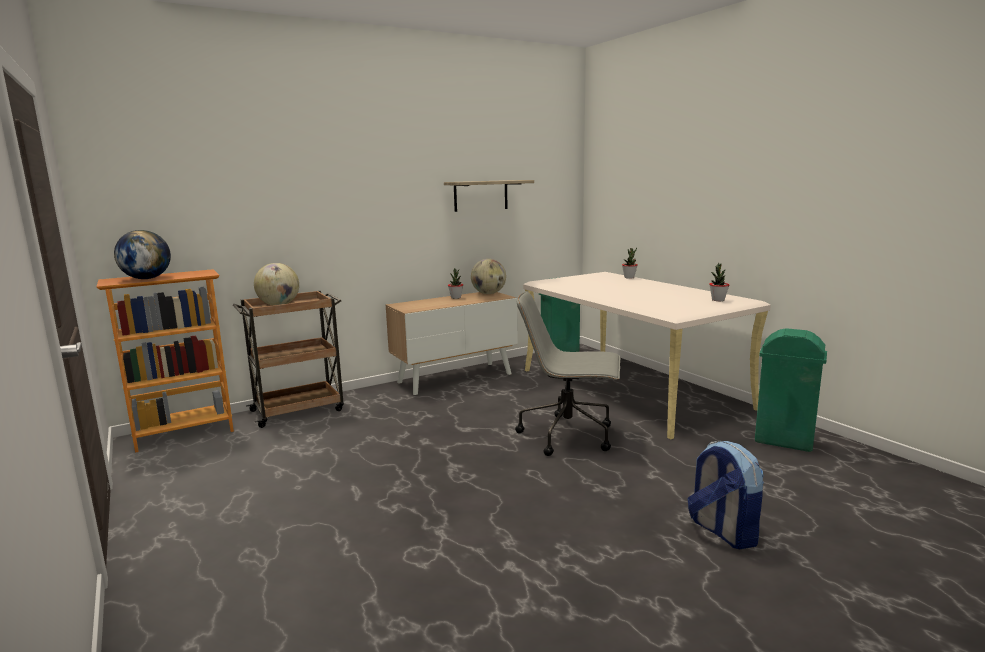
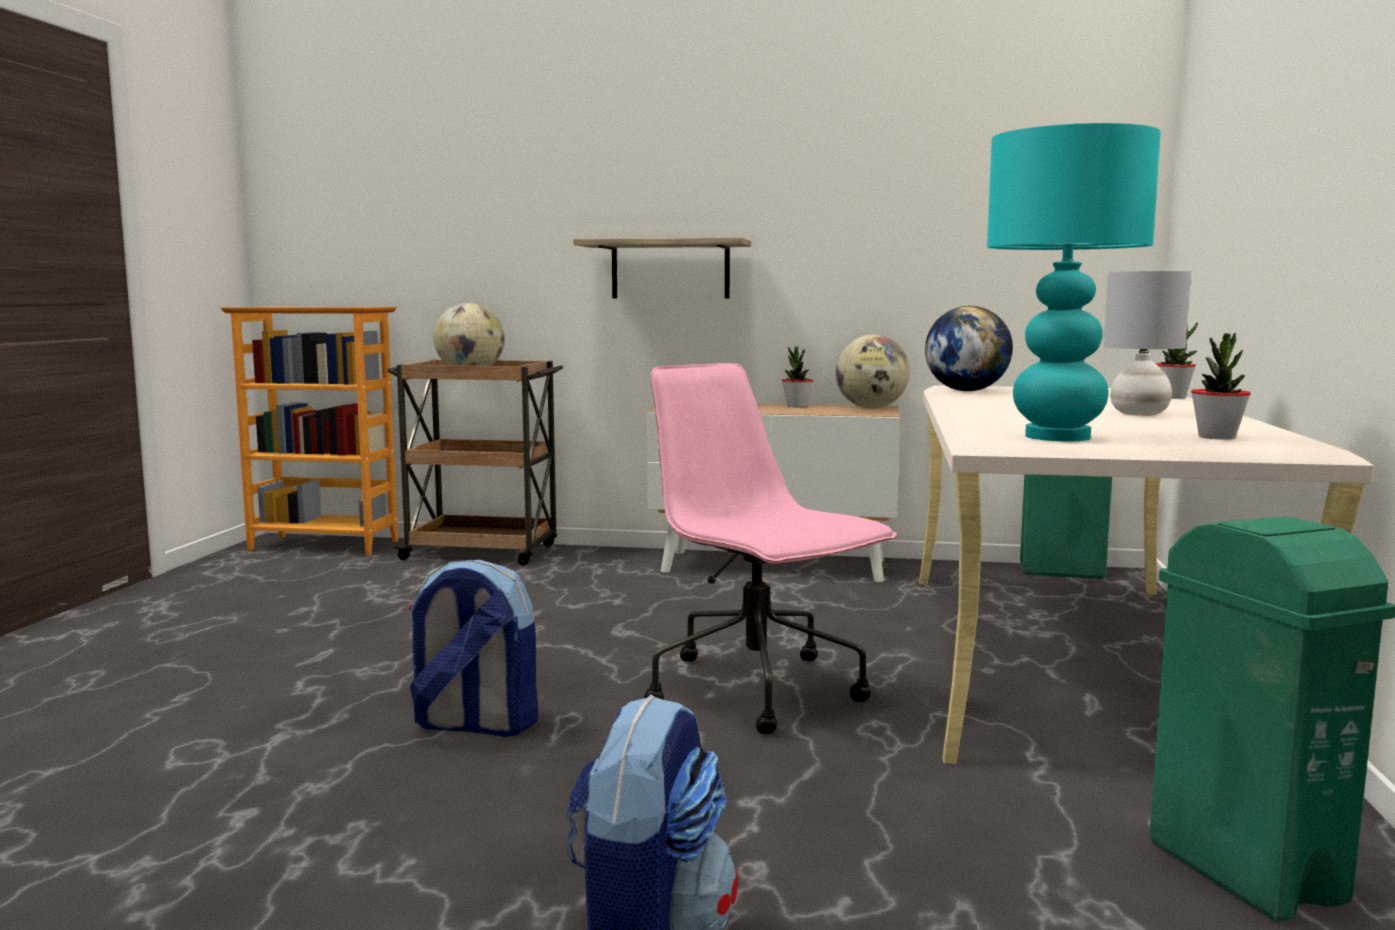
camera: 40 degrees right, 5 degrees down
globe [114,230,171,279] -> globe moved to [925,306,1013,391]
shelf [444,180,534,212] -> shelf moved to [573,237,751,299]
grey office chair [515,291,620,456] -> pink office chair [644,363,897,734]
none -> backpack [409,560,538,737]
none -> turquoise table lamp [987,123,1161,441]
none -> grey table lamp [1103,271,1191,416]

